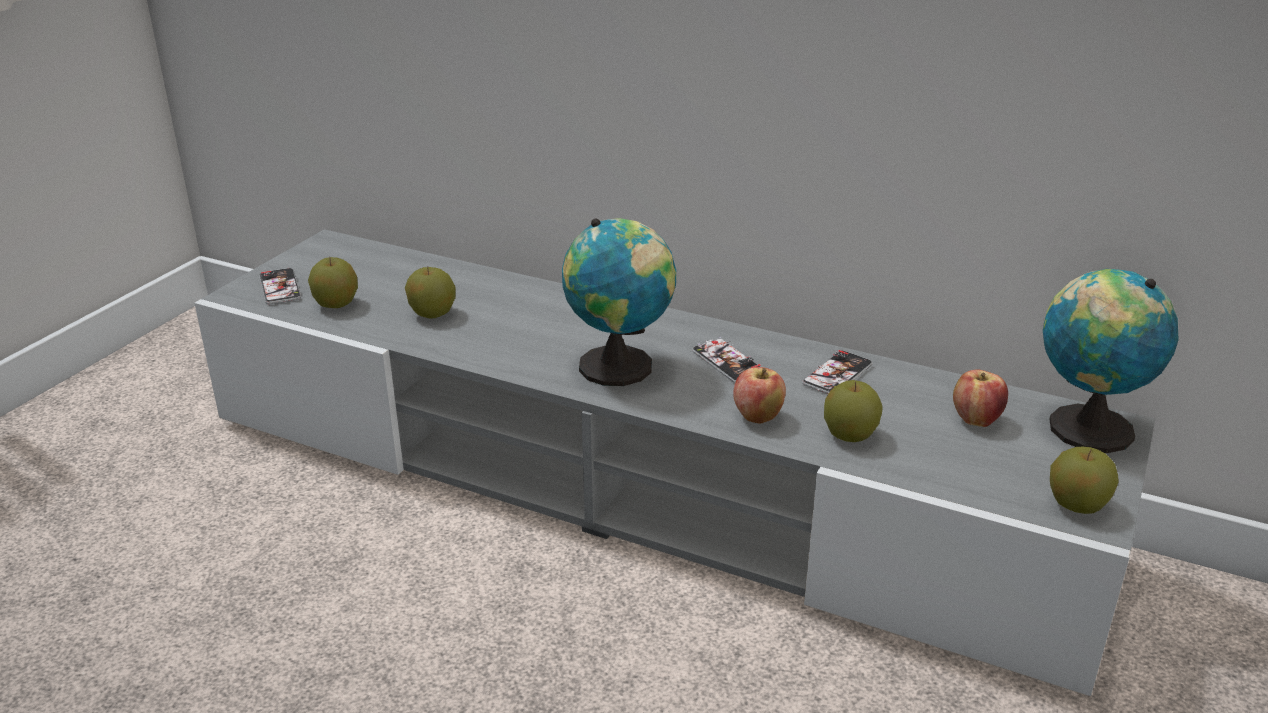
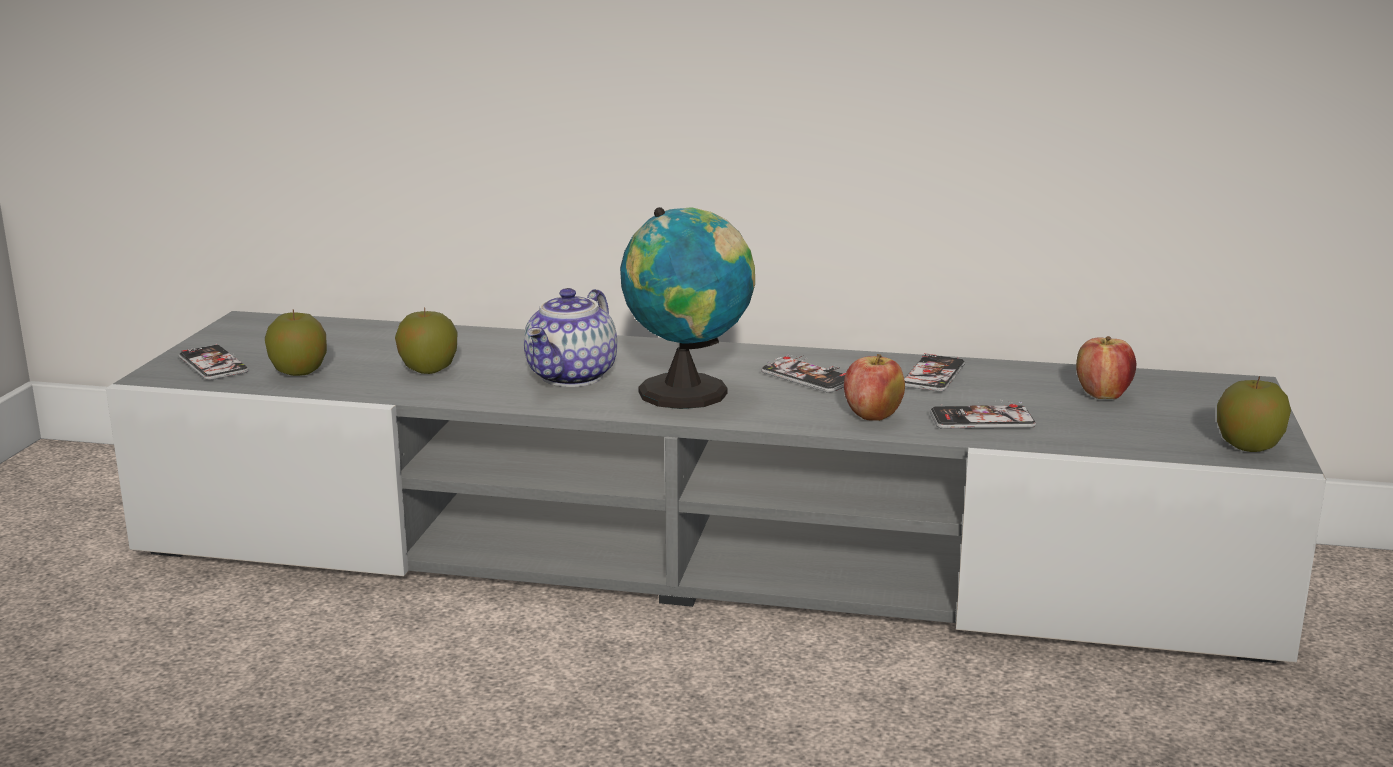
camera: 15 degrees left, 10 degrees down
apple [824,380,883,442] -> phone [930,400,1036,429]
globe [1043,269,1179,453] -> none
none -> teapot [524,288,617,387]

